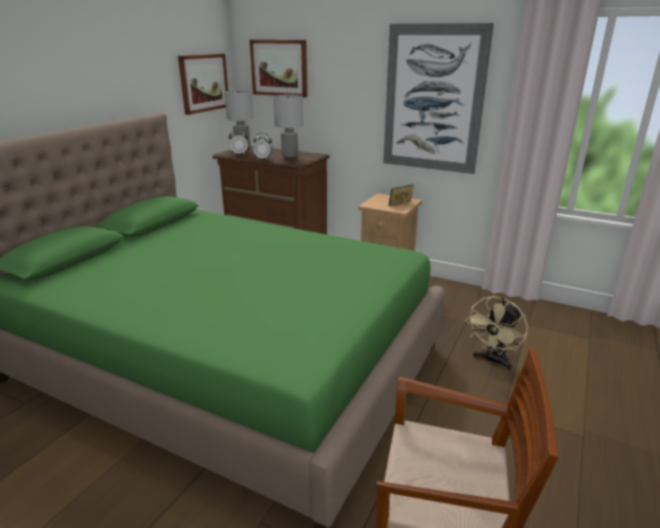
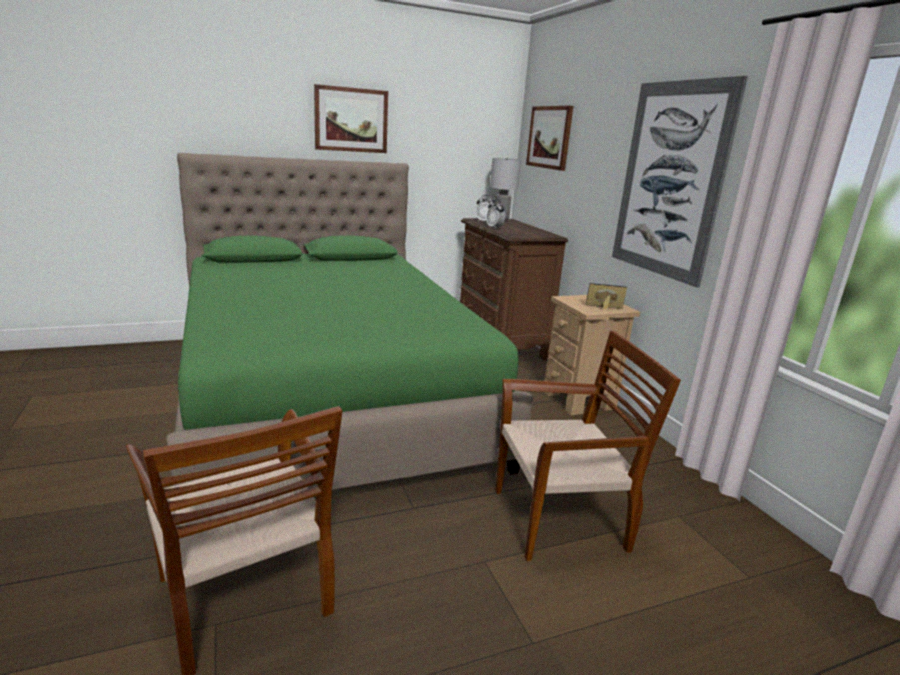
camera: 40 degrees right, 5 degrees down
picture [178,54,228,115] -> picture moved to [314,84,388,153]
grey table lamp [273,95,303,158] -> none
beige fan [467,296,528,370] -> brown armchair [495,330,681,561]

